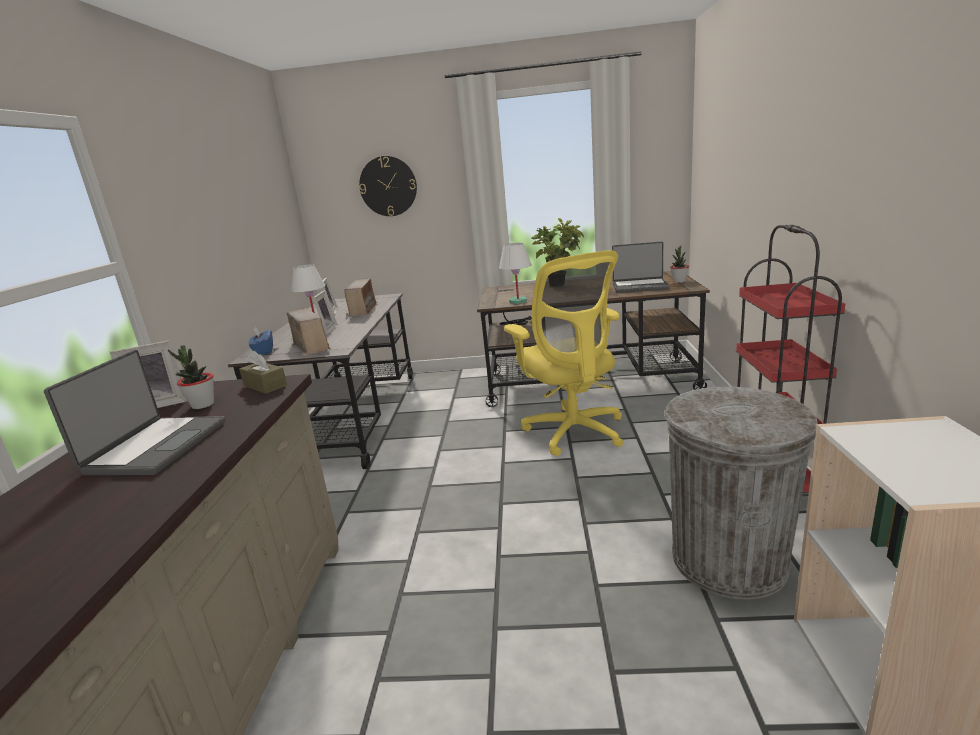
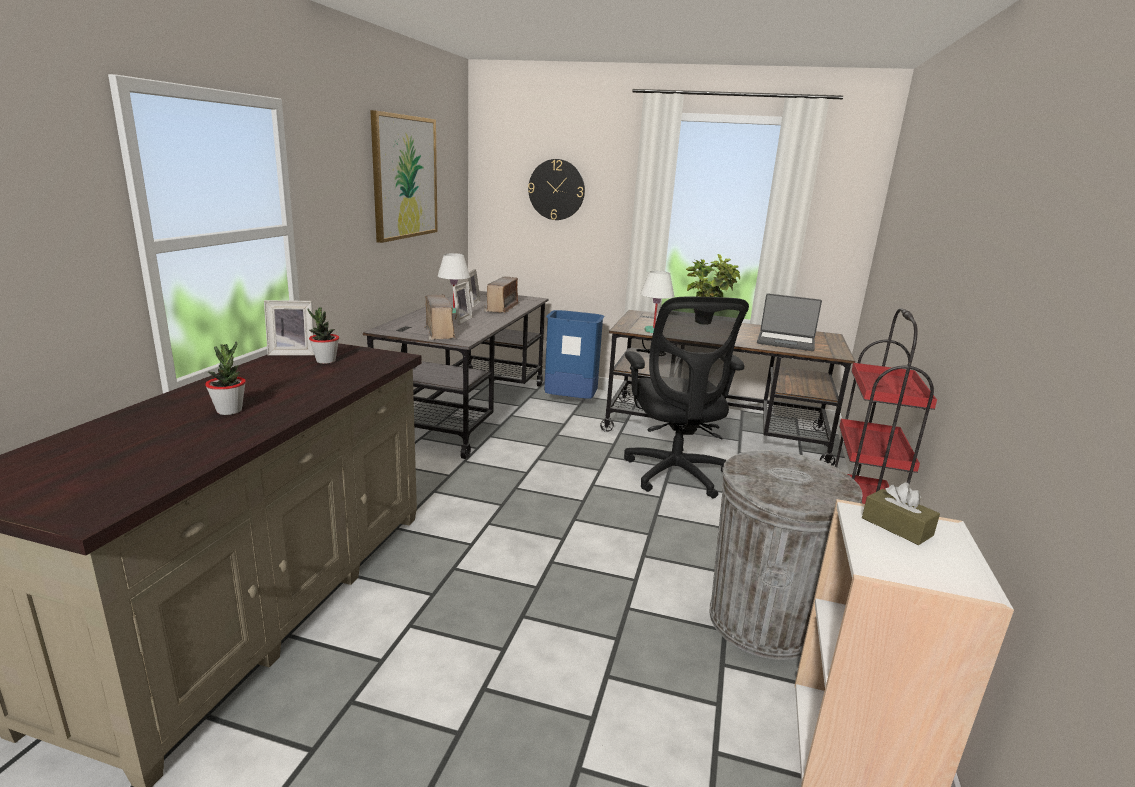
camera: 10 degrees right, 0 degrees up
laptop [44,350,226,475] -> none
brown tissue box [239,351,287,394] -> brown tissue box moved to [862,482,940,545]
blue tissue box [249,326,273,355] -> none
yellow office chair [504,250,624,456] -> black office chair [624,297,749,498]
potted plant [670,246,689,283] -> potted plant moved to [205,341,246,415]
none -> picture [370,110,438,243]
none -> blue trash can [544,310,605,399]

